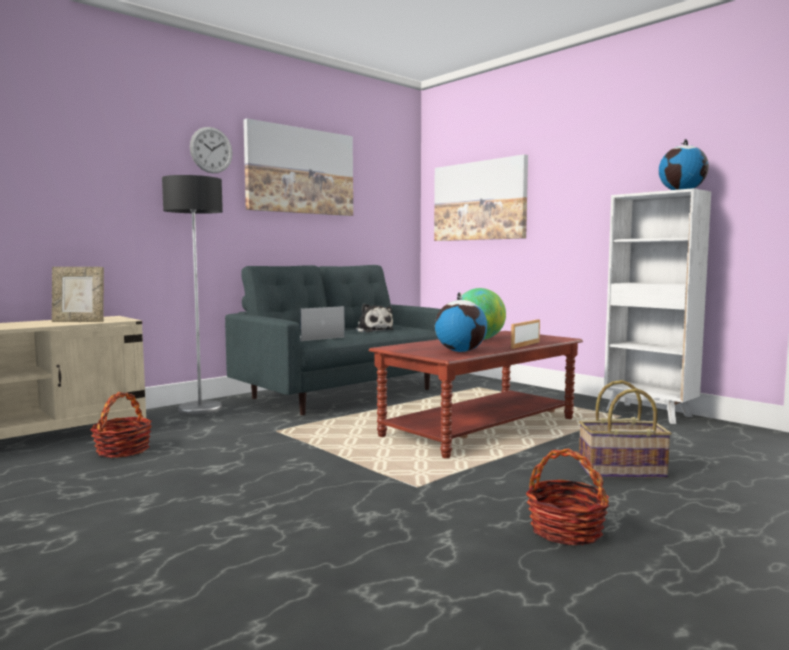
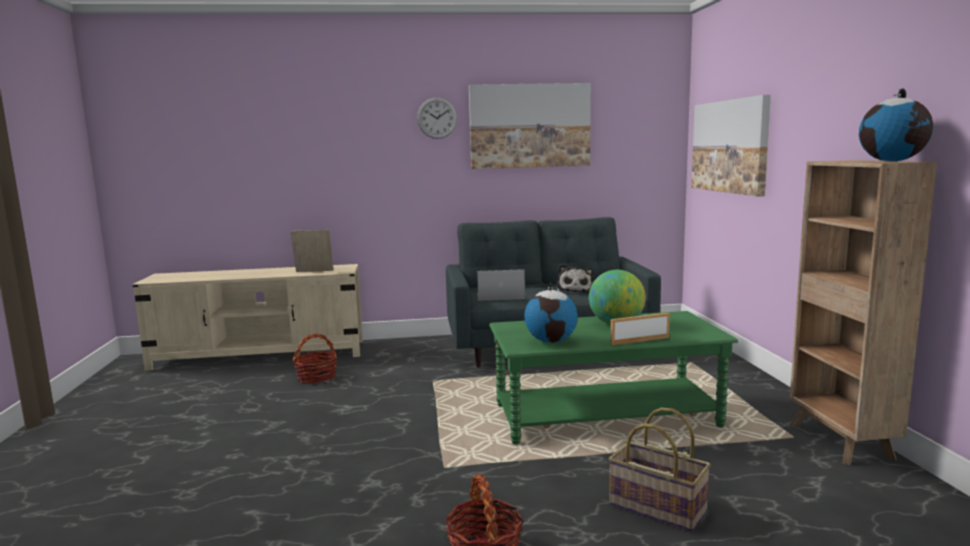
camera: 35 degrees right, 5 degrees up
picture frame [52,267,104,322] -> picture frame turned 150 degrees clockwise [291,230,333,272]
floor lamp [162,175,223,414] -> none
brown coffee table [369,331,583,458] -> green coffee table [489,311,738,445]
white bookcase [604,188,711,424] -> brown bookcase [790,160,937,465]

